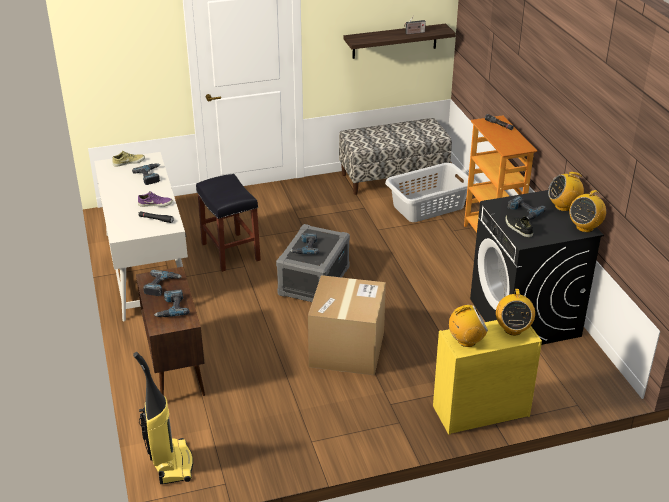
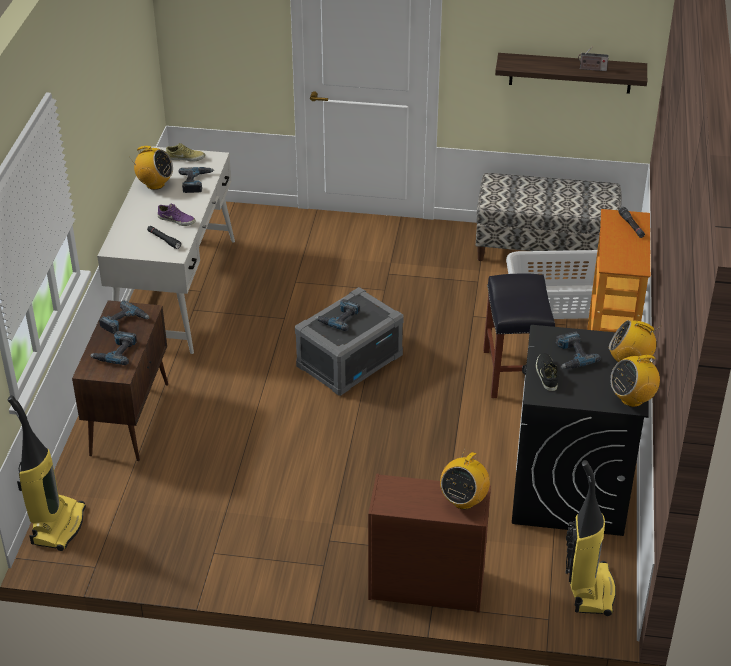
camera: 25 degrees right, 5 degrees up
black stool [196,174,261,272] -> black stool moved to [483,273,555,398]
cardboard box [308,275,386,376] -> none
yellow dresser [433,320,542,435] -> brown dresser [368,473,491,613]
radio [449,305,488,347] -> radio moved to [130,146,173,190]
none -> vacuum cleaner [566,460,616,616]

